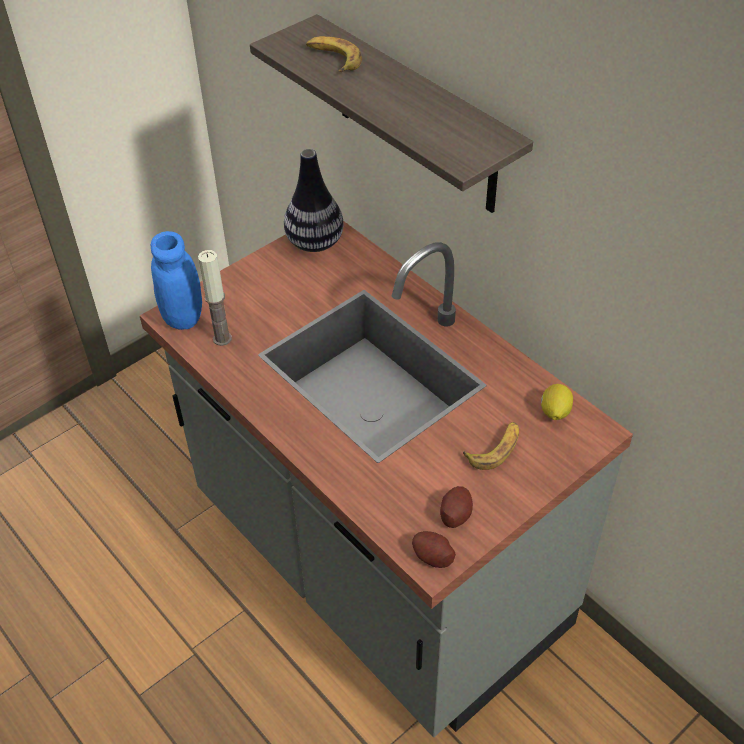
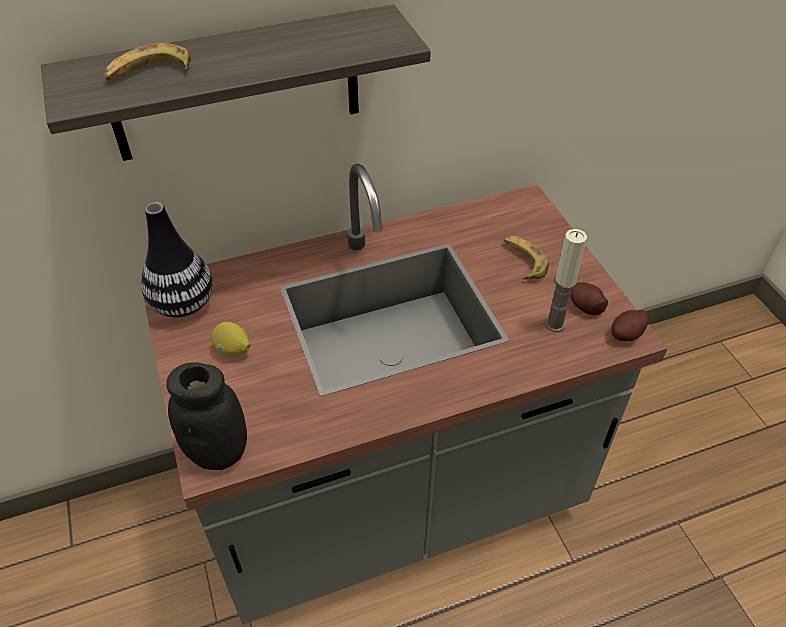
camera: 70 degrees left, 0 degrees up
blue jar [151,231,202,330] -> black jar [166,362,247,470]
candle [198,250,232,346] -> candle moved to [545,229,587,332]
lemon [541,384,573,420] -> lemon moved to [211,322,251,356]

